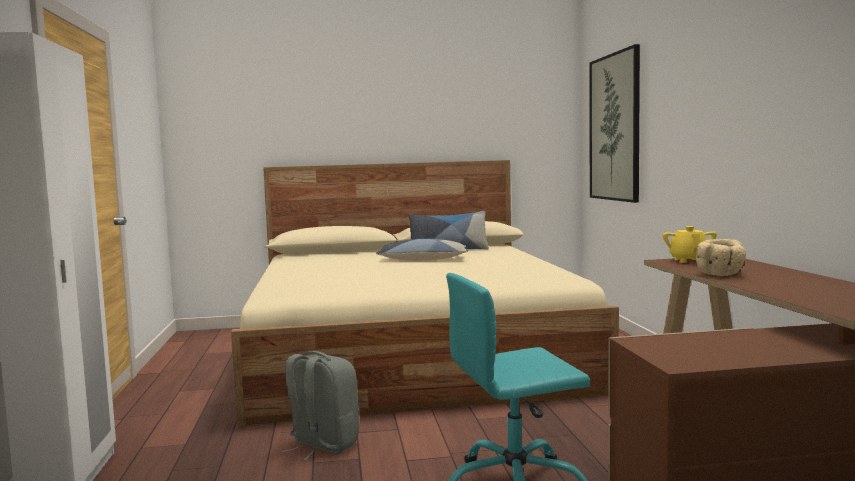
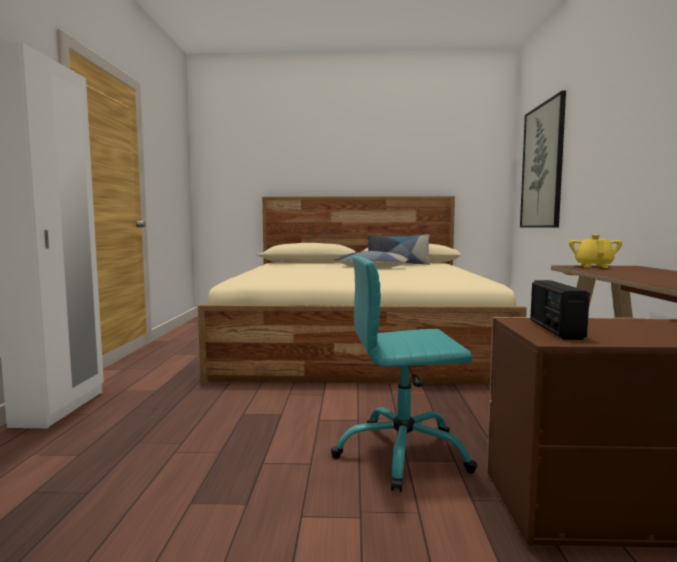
camera: 10 degrees right, 0 degrees up
grey backpack [281,351,359,460] -> none
beige bowl [696,239,746,276] -> none
none -> radio [530,280,590,340]

